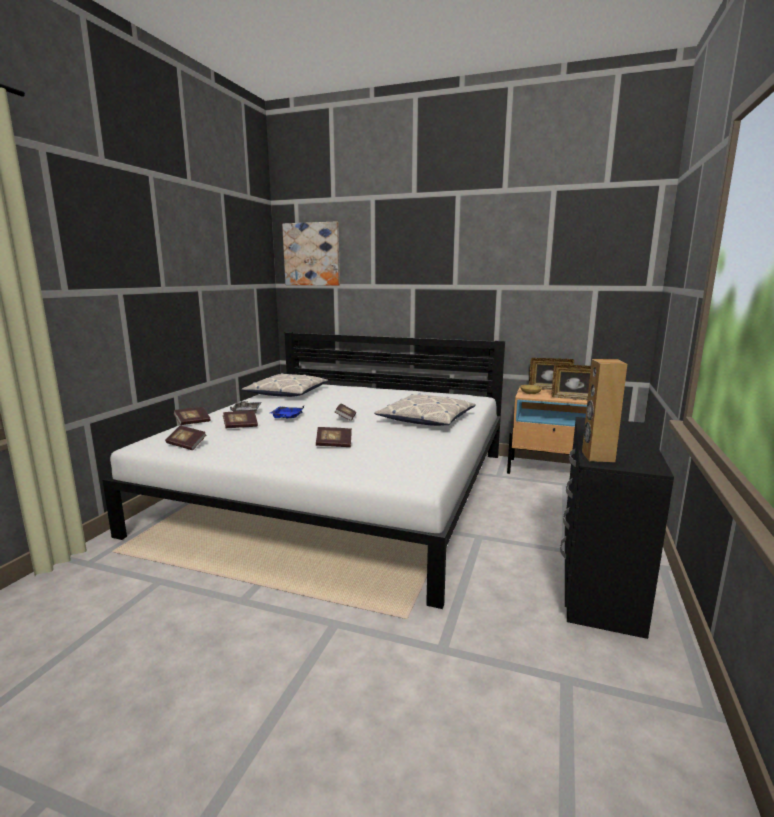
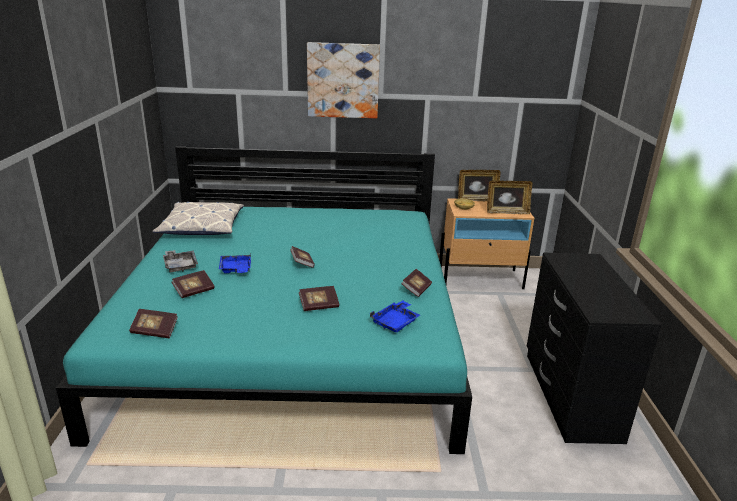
camera: 20 degrees left, 10 degrees up
white bed [102,332,505,609] -> turquoise bed [56,146,472,454]
book [173,407,211,425] -> book moved to [401,269,432,297]
picture [282,222,340,286] -> picture moved to [307,42,380,118]
pillow [374,393,476,426] -> none
brown speaker [582,359,627,462] -> none
none -> blue tray [370,301,420,332]

